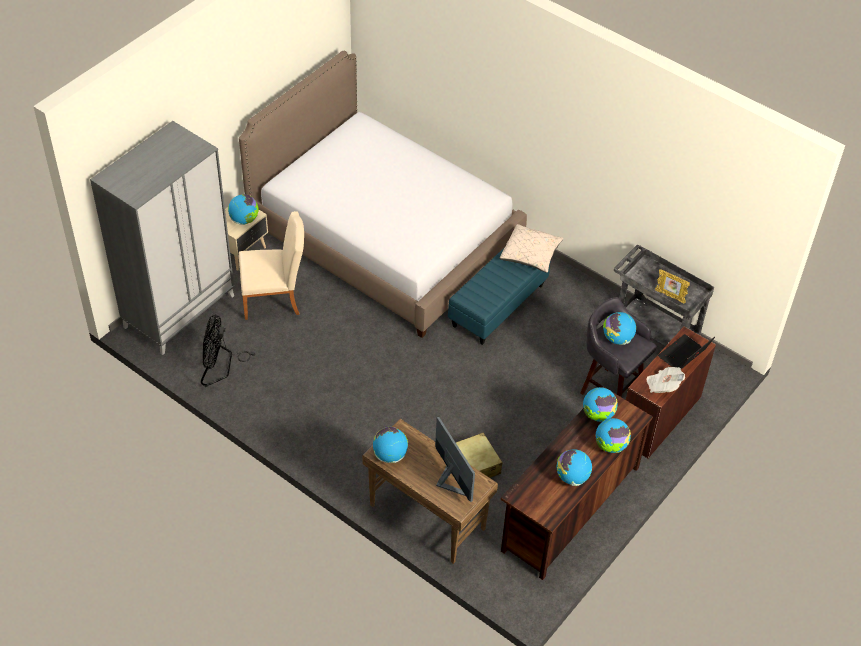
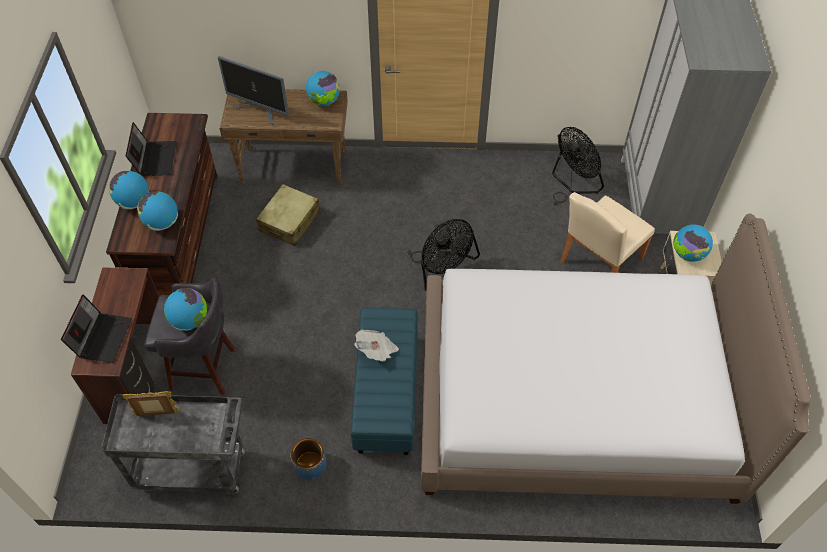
camera: 145 degrees right, 5 degrees up
beige pillow [499,224,564,273] -> none
globe [556,449,592,486] -> laptop [125,122,176,176]
newspaper [646,367,685,393] -> newspaper moved to [354,330,399,362]
none -> blue planter [291,438,327,480]
none -> black fan [407,219,480,291]

